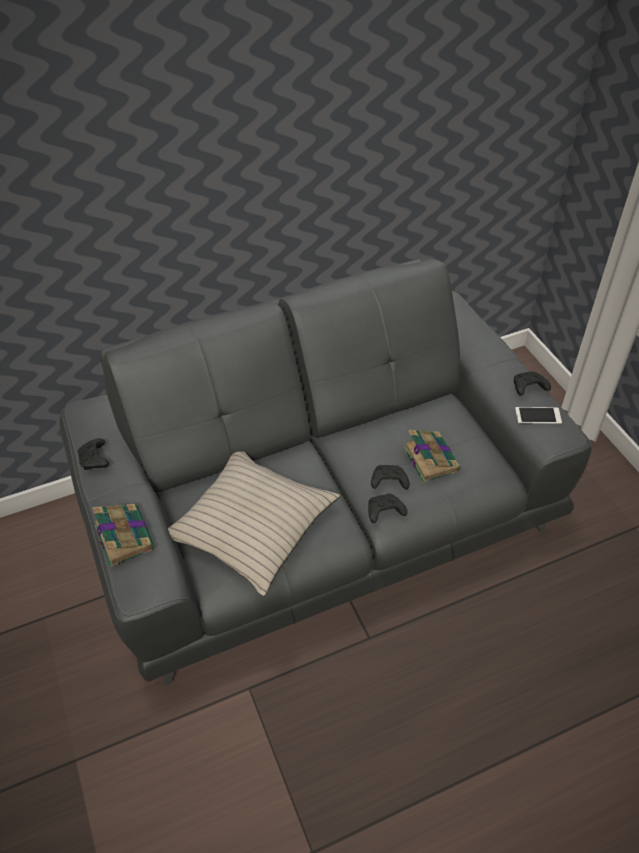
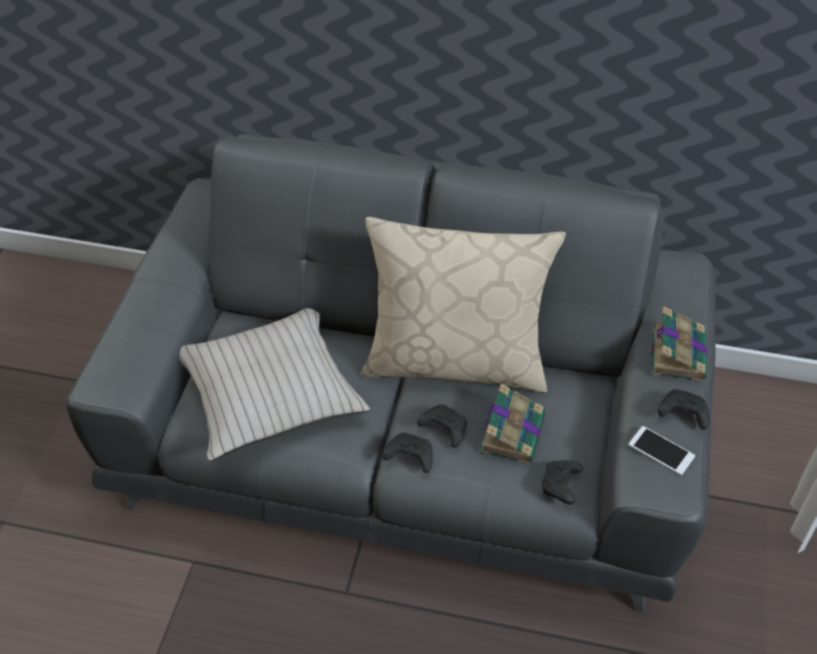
camera: 35 degrees right, 0 degrees up
black game controller [78,438,109,470] -> black game controller moved to [541,460,583,505]
book [92,504,154,567] -> book moved to [651,306,707,381]
none -> beige pillow [361,217,566,393]

